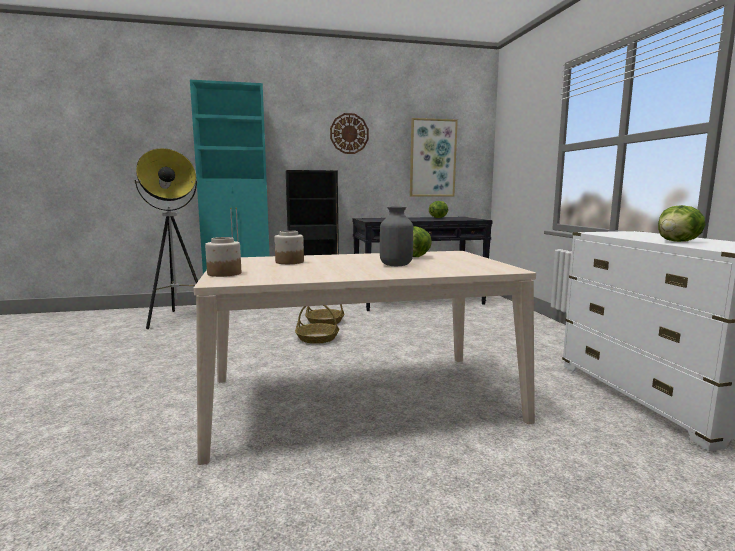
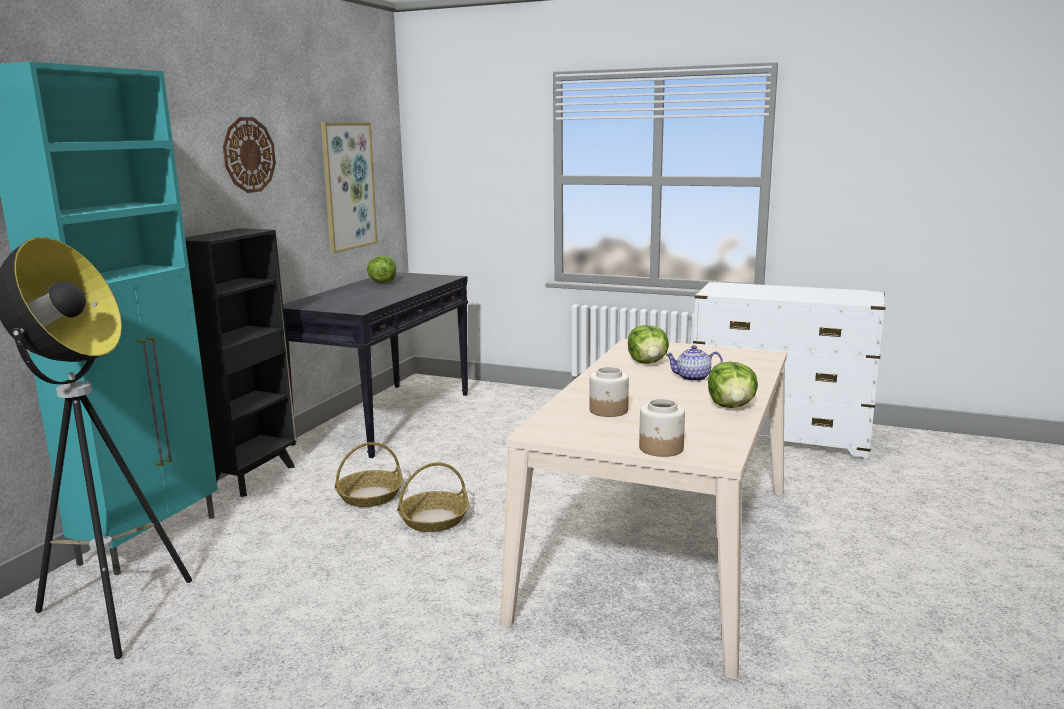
camera: 55 degrees left, 5 degrees up
grey vase [380,207,413,266] -> teapot [665,345,723,382]
lettuce [658,205,705,242] -> lettuce moved to [708,362,758,408]

